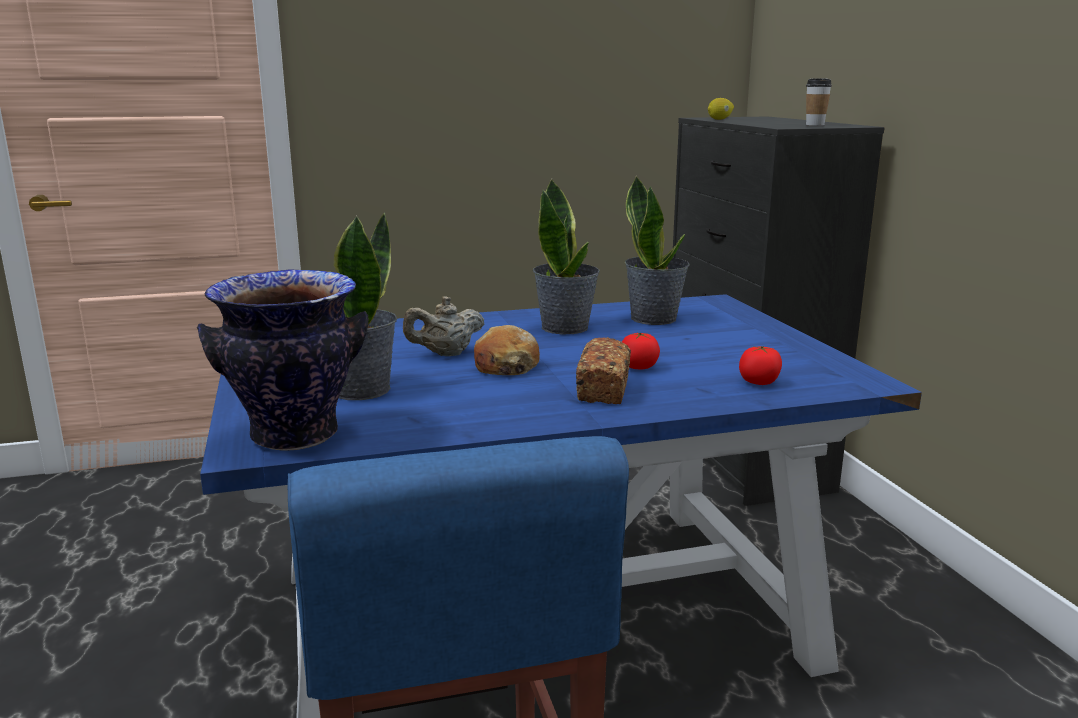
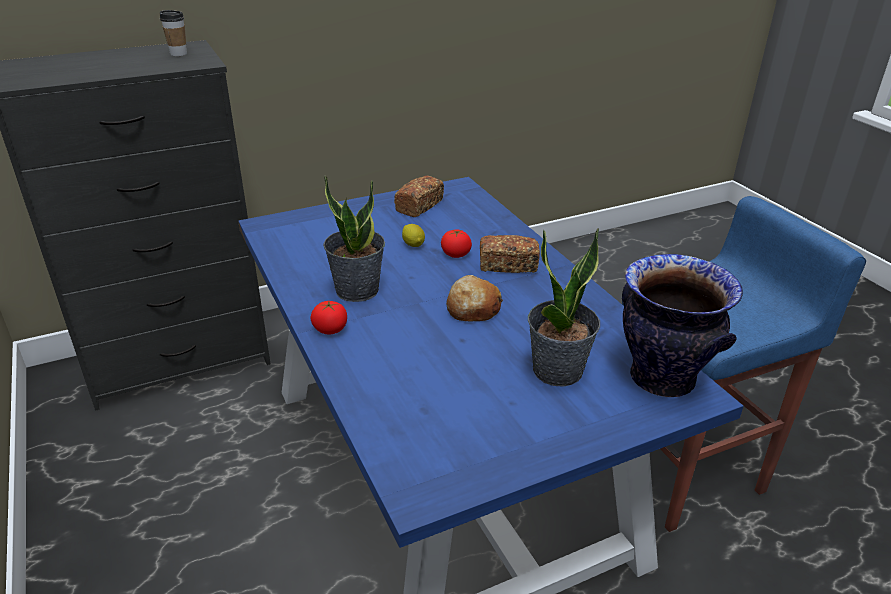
camera: 100 degrees left, 15 degrees up
beige teapot [403,296,485,356] -> none
potted plant [625,175,690,325] -> none
lemon [708,98,734,120] -> lemon moved to [402,224,425,247]
tomato [739,346,782,385] -> tomato moved to [310,301,347,334]
none -> bread [394,175,444,217]

